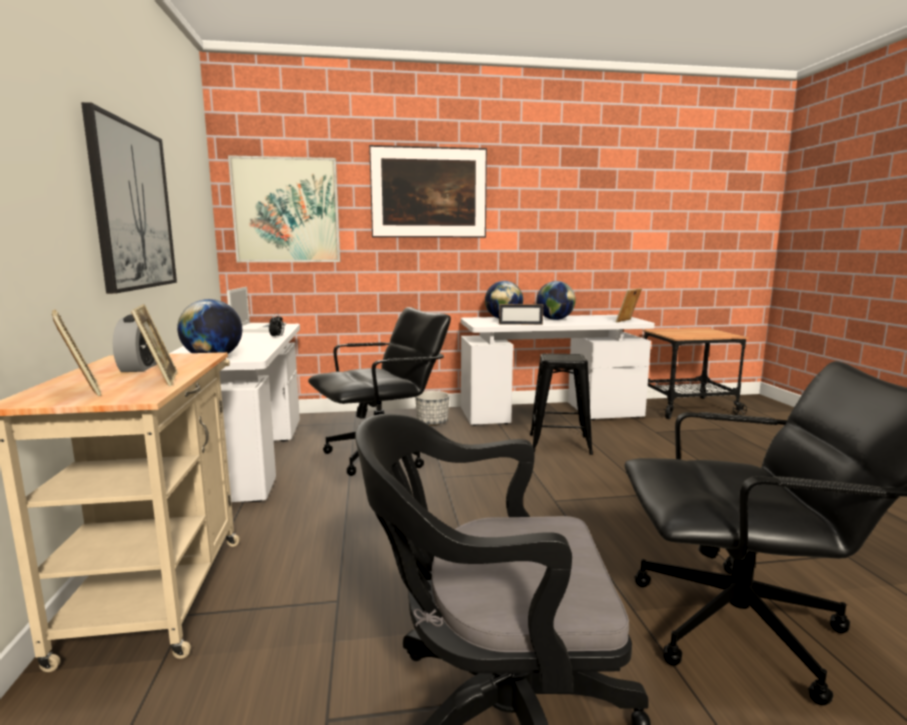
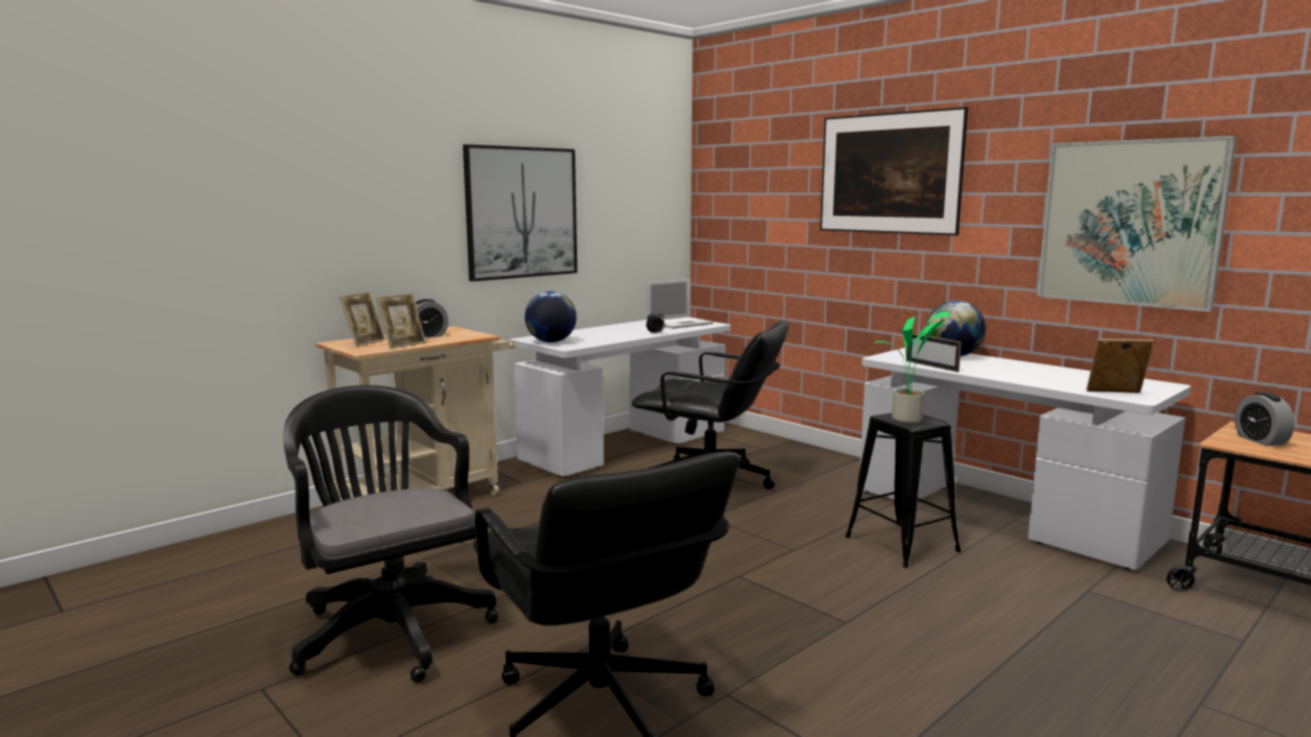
camera: 55 degrees right, 0 degrees up
picture [228,155,340,262] -> picture moved to [1037,136,1237,312]
planter [415,391,449,426] -> none
globe [536,281,576,320] -> none
none -> potted plant [874,312,950,423]
none -> alarm clock [1234,393,1295,446]

